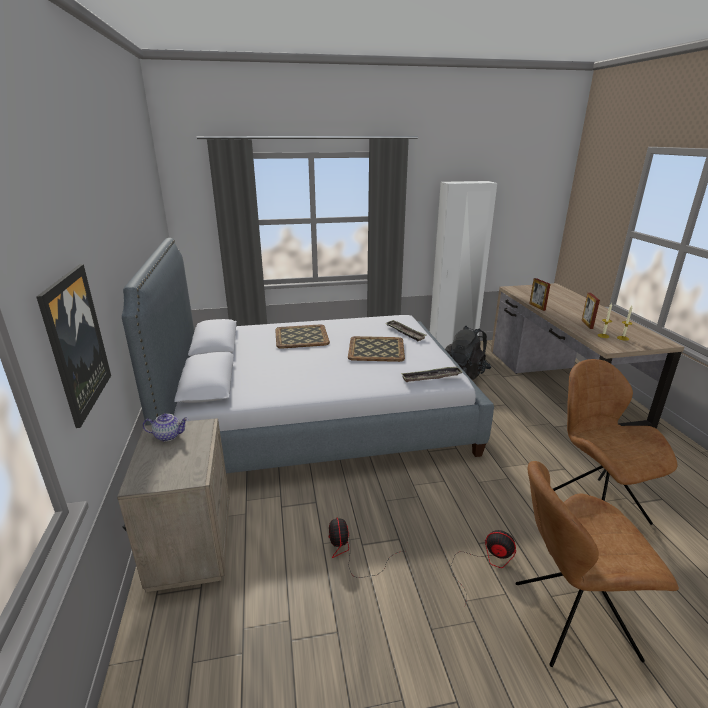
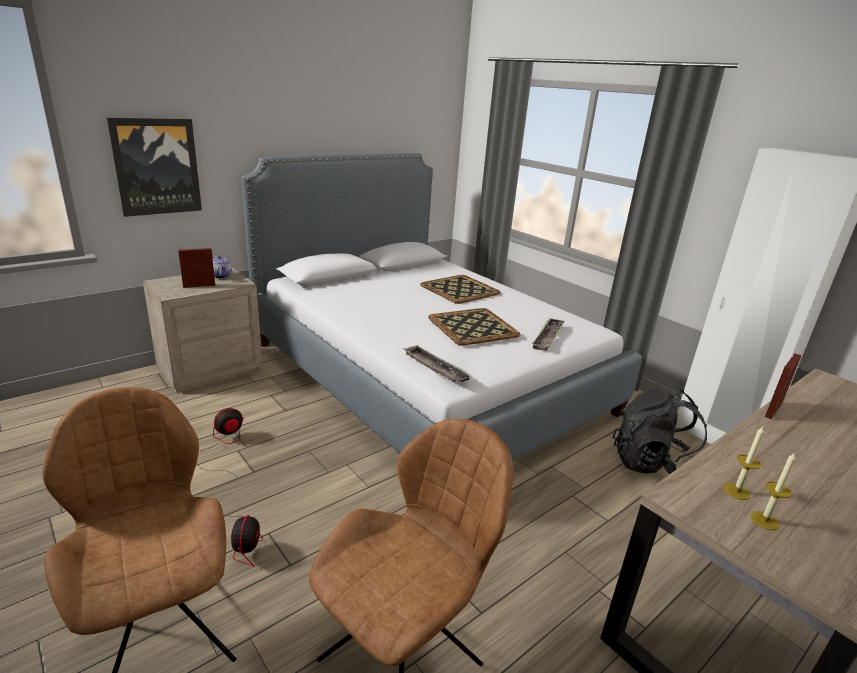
camera: 60 degrees right, 0 degrees up
picture frame [582,293,600,329] -> picture frame moved to [178,248,215,288]

